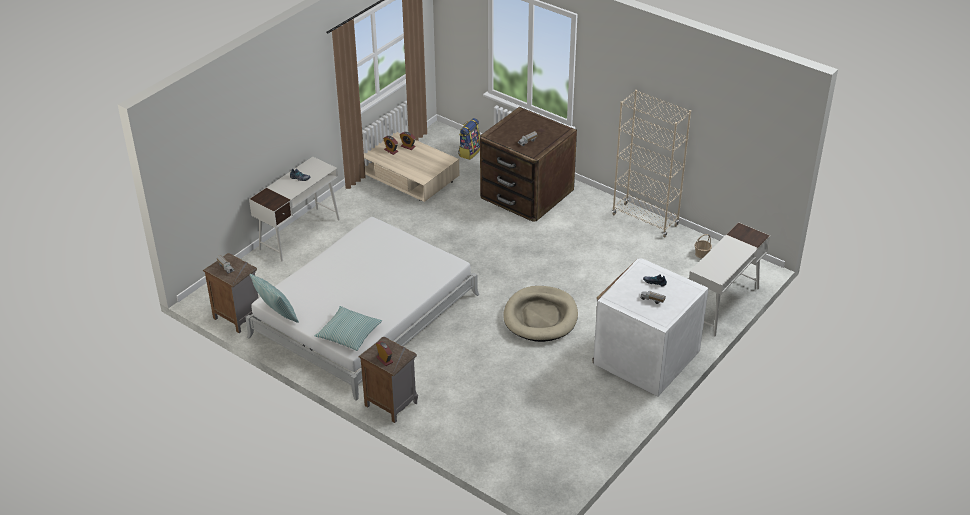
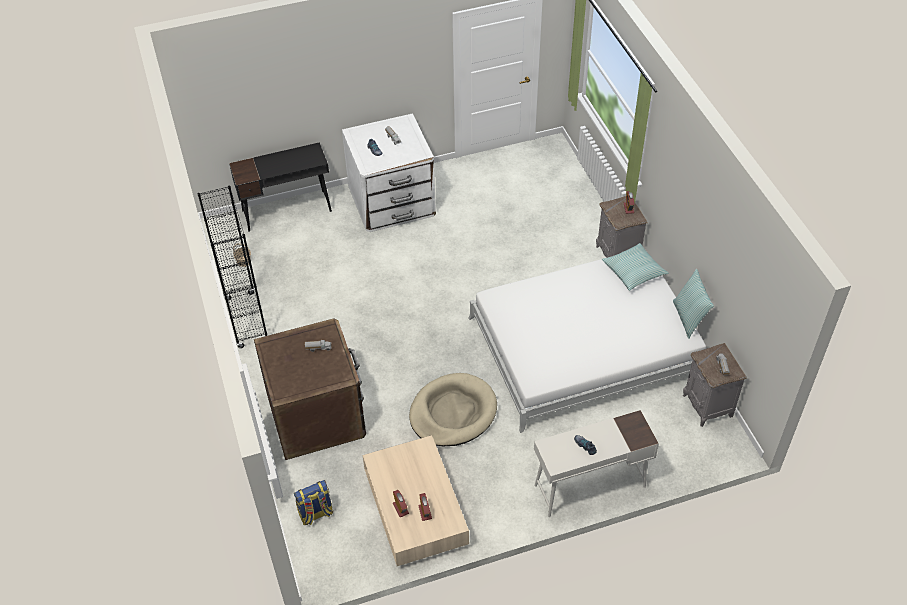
camera: 145 degrees left, 10 degrees up
beige dog bed [503,286,578,342] -> beige dog bed moved to [409,373,497,446]
beige bookcase [612,90,691,237] -> black bookcase [197,186,268,348]
white desk [689,222,770,336] -> black desk [229,142,332,232]

